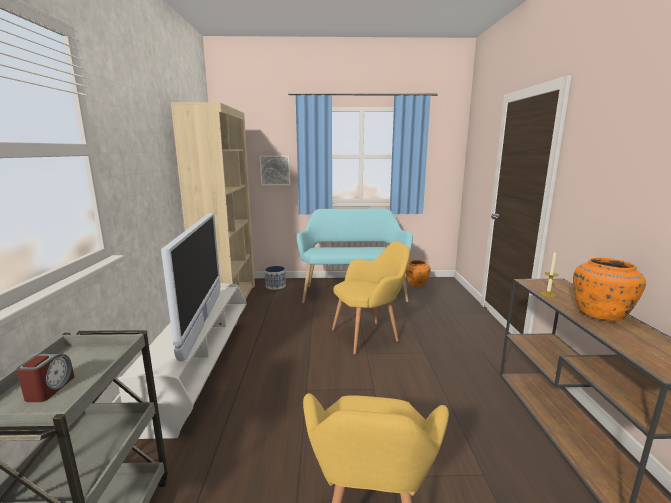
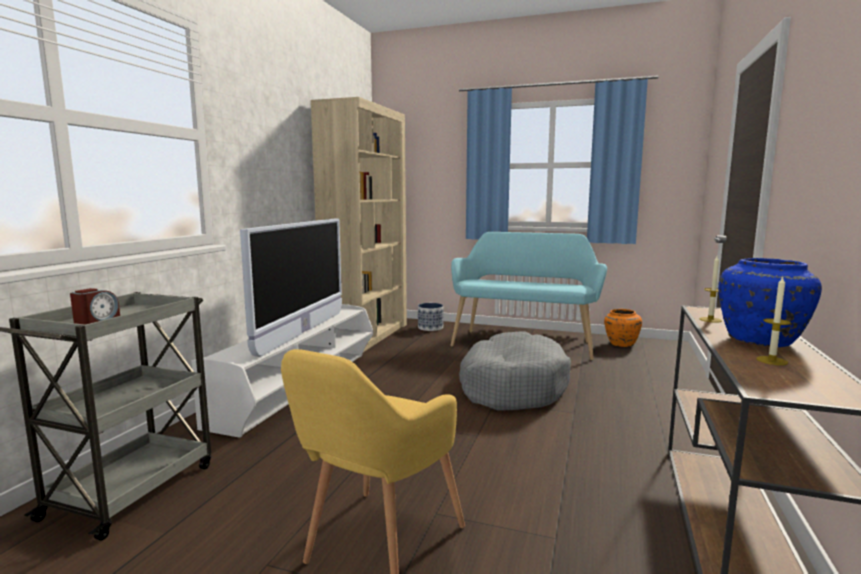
camera: 20 degrees right, 5 degrees down
picture [260,156,290,185] -> none
yellow armchair [332,241,410,355] -> grey dog bed [459,332,571,411]
orange vase [573,258,646,321] -> blue vase [718,258,822,347]
none -> candle [756,276,791,365]

